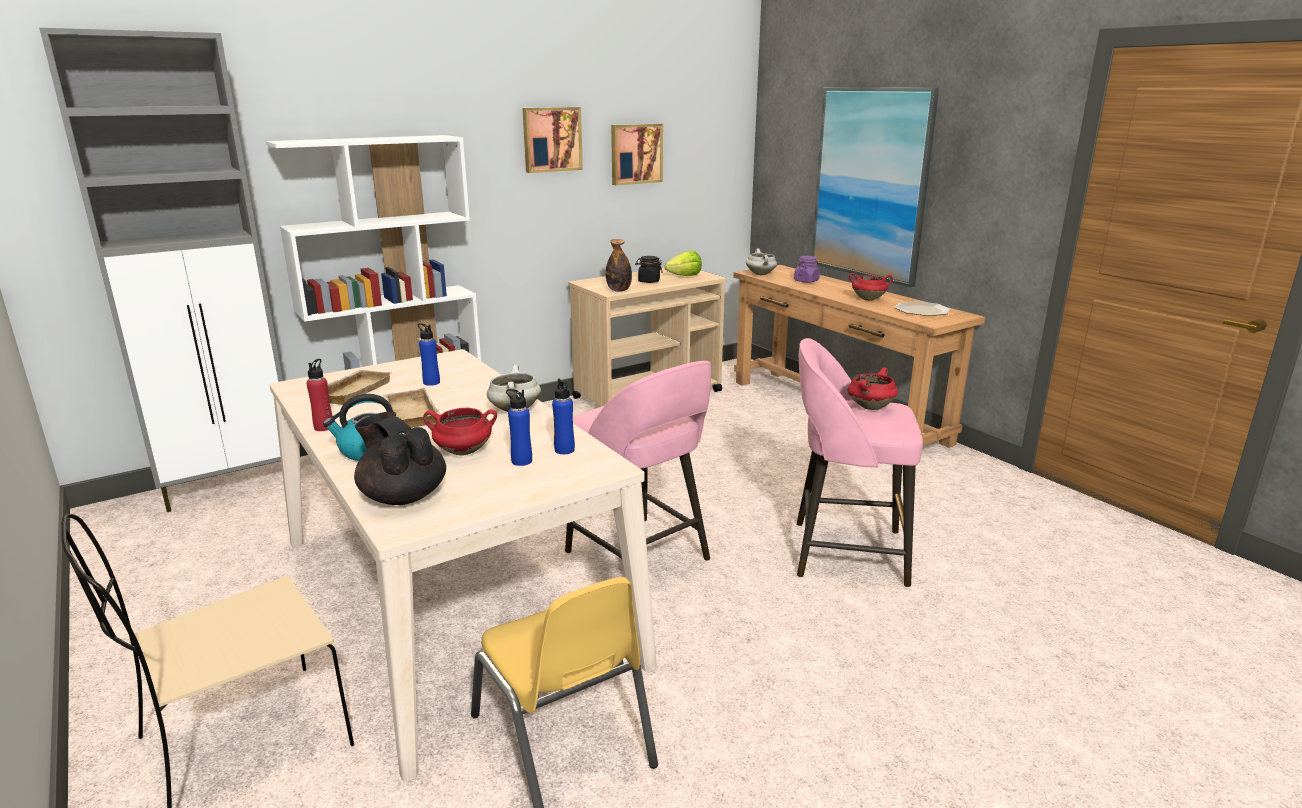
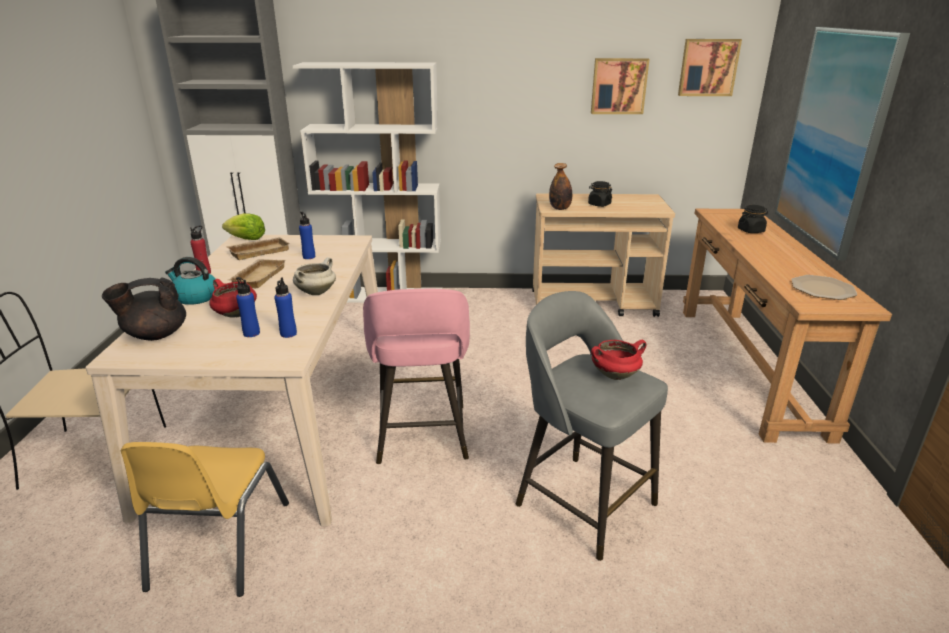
camera: 35 degrees right, 5 degrees up
black teapot [354,411,446,505] -> black teapot turned 105 degrees counterclockwise [102,278,186,341]
picture [522,107,583,173] -> picture moved to [678,39,742,96]
lettuce [665,251,702,276] -> lettuce moved to [222,213,265,240]
white cooking pot [746,248,777,275] -> none
purple jar [794,256,820,283] -> black jar [738,205,768,233]
pink stool [797,338,923,587] -> grey stool [516,291,668,561]
red cooking pot [849,273,893,301] -> none

